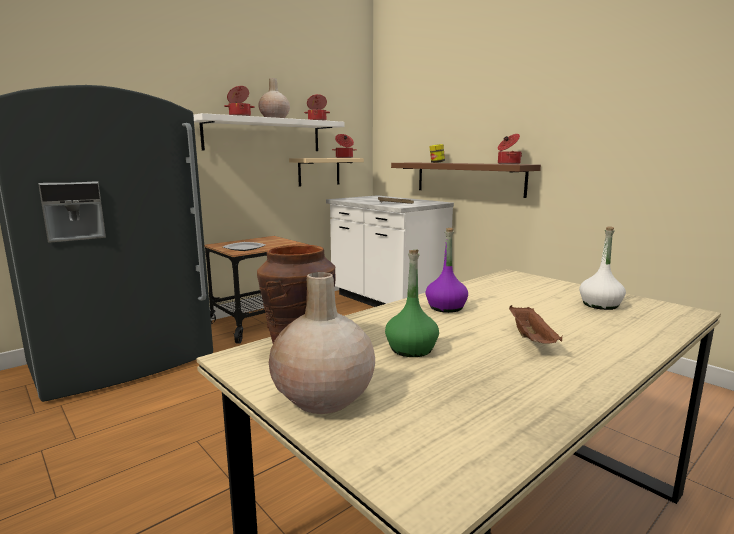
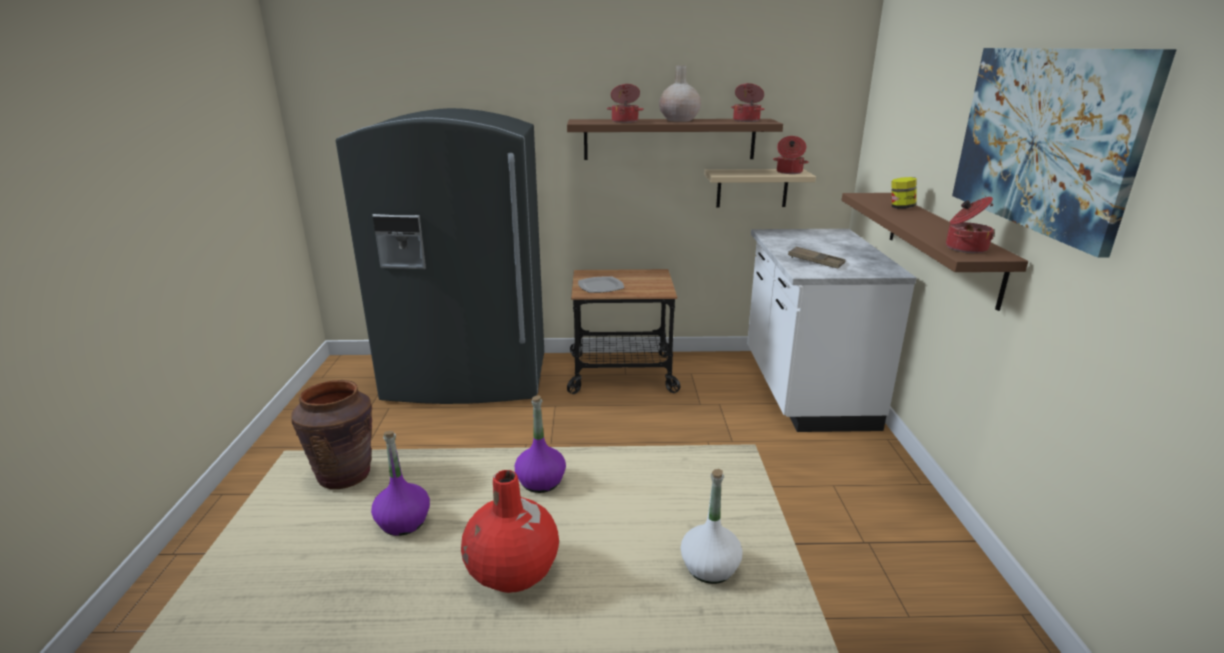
camera: 40 degrees right, 10 degrees up
white shelf [193,113,345,151] -> brown shelf [567,119,783,160]
beige vase [269,272,375,414] -> none
green bottle [385,250,439,357] -> purple bottle [371,431,430,536]
brown tray [509,305,563,344] -> red vase [461,470,559,593]
none -> picture [952,48,1177,258]

